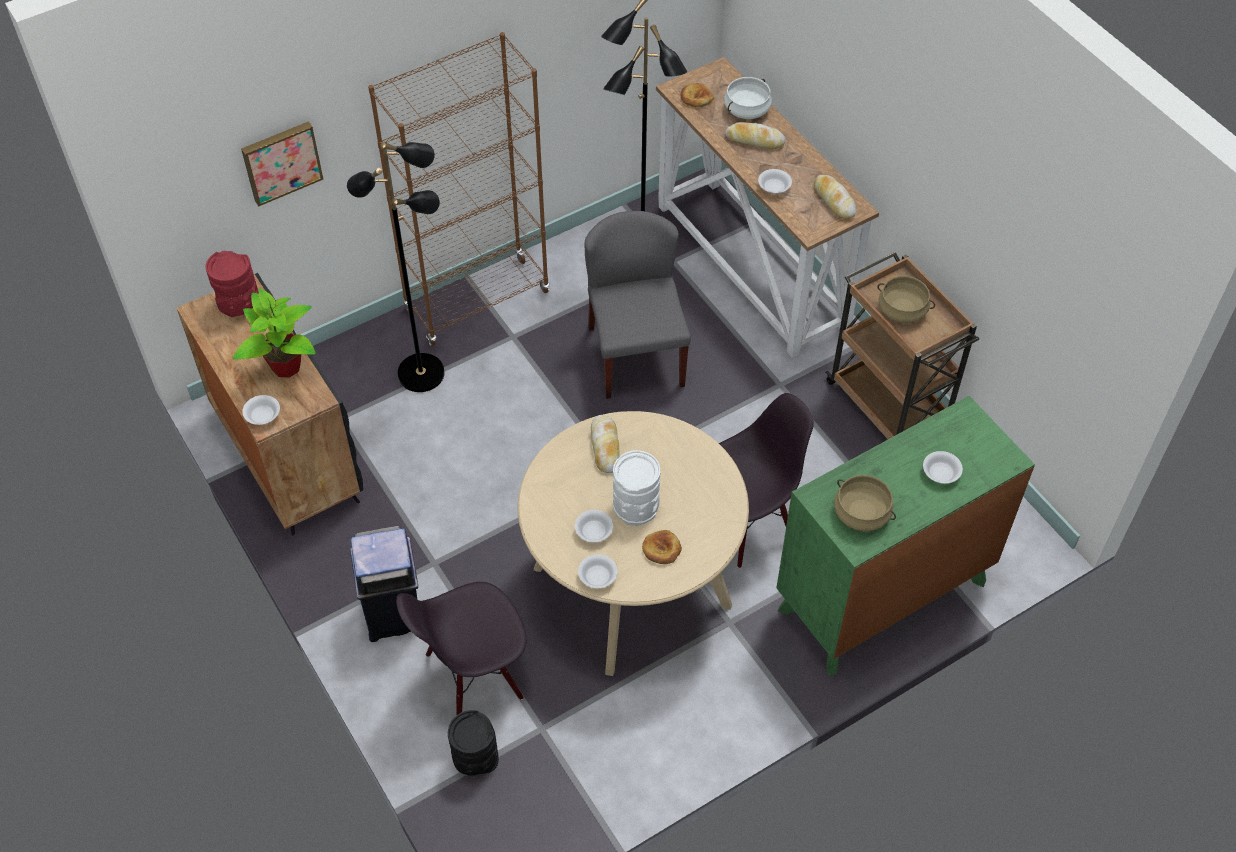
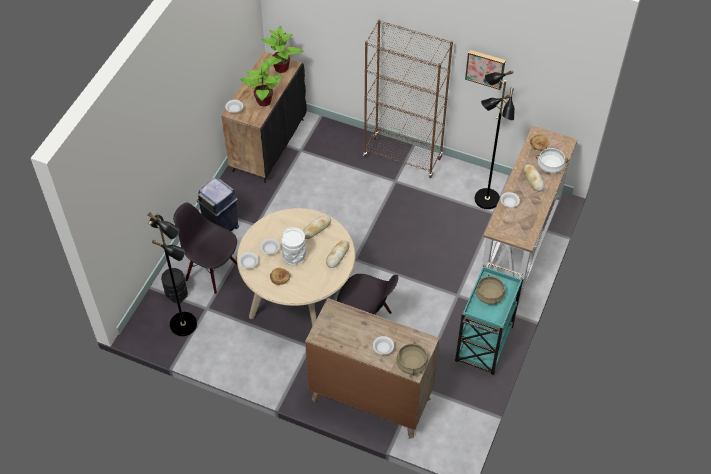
camera: 55 degrees right, 0 degrees up
red vase [206,251,259,318] -> potted plant [261,26,304,73]
picture [241,121,323,206] -> picture moved to [465,50,506,90]
black floor lamp [347,142,444,392] -> black floor lamp moved to [148,212,197,336]
grey chair [585,211,691,399] -> none
green dresser [776,396,1035,675] -> brown dresser [305,298,439,439]
bread [814,175,856,219] -> bread moved to [326,240,349,268]
brown cart [825,252,979,439] -> turquoise cart [455,262,524,375]
beige cooking pot [834,475,896,532] -> beige cooking pot moved to [396,342,428,375]

